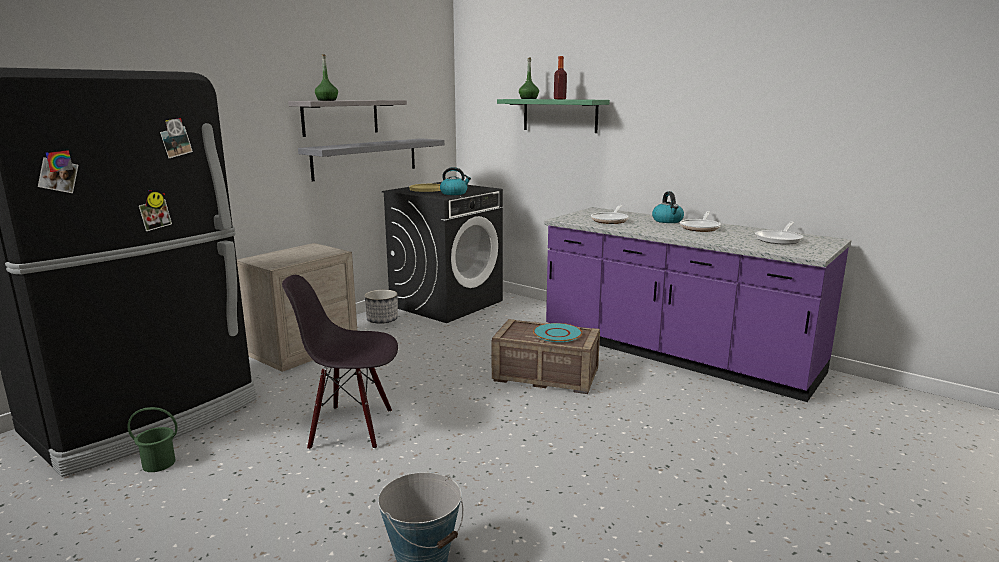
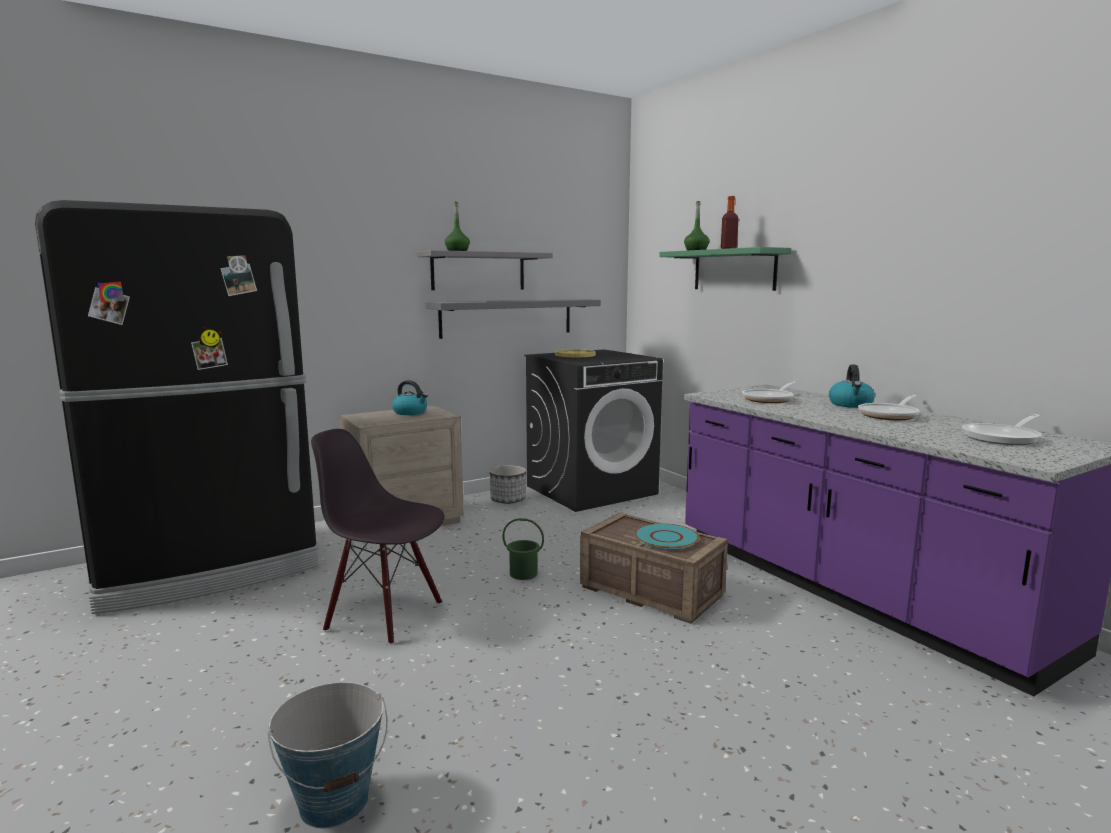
camera: 20 degrees right, 5 degrees down
green bucket [127,407,177,472] -> green bucket moved to [502,518,544,580]
kettle [440,167,471,195] -> kettle moved to [392,380,428,415]

